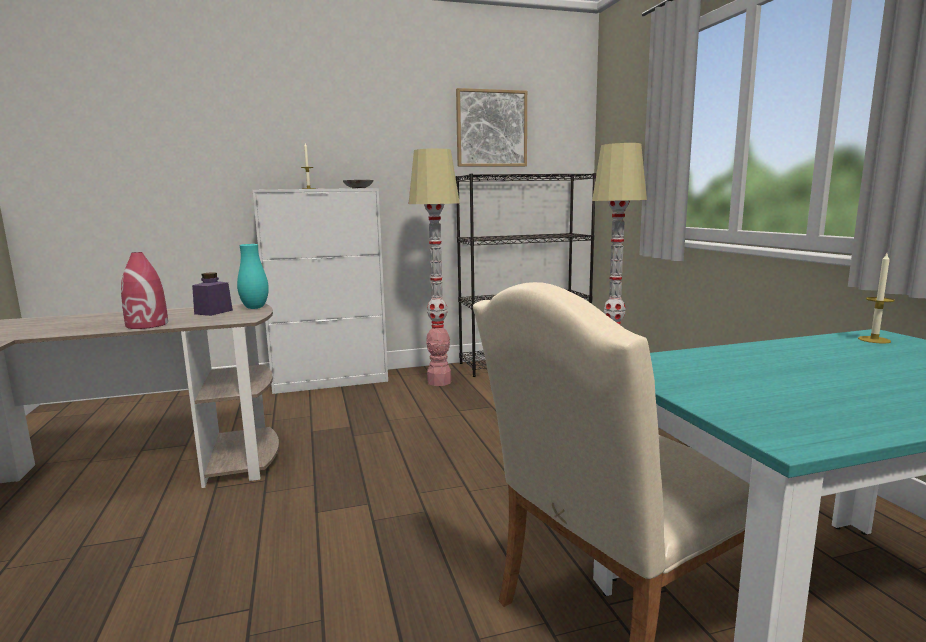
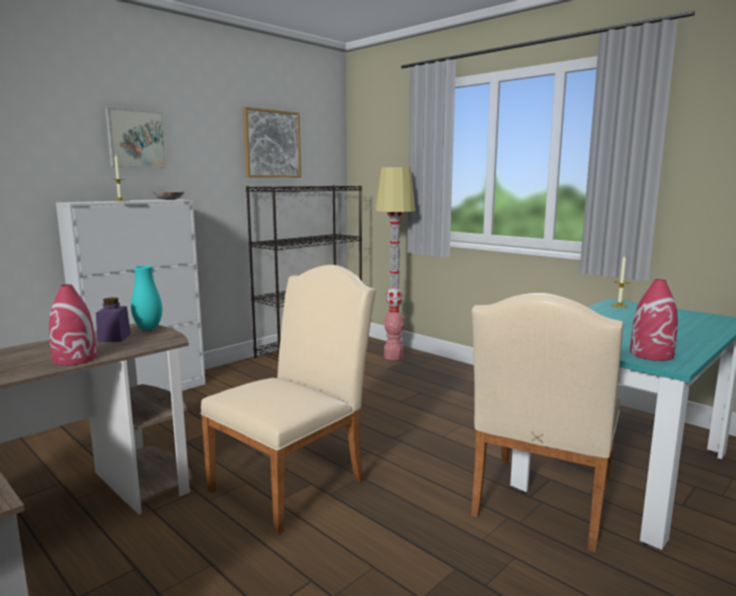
camera: 30 degrees left, 0 degrees up
floor lamp [409,148,460,386] -> none
none -> picture [105,108,167,167]
none -> beige chair [200,265,376,535]
none -> red vase [630,279,678,361]

